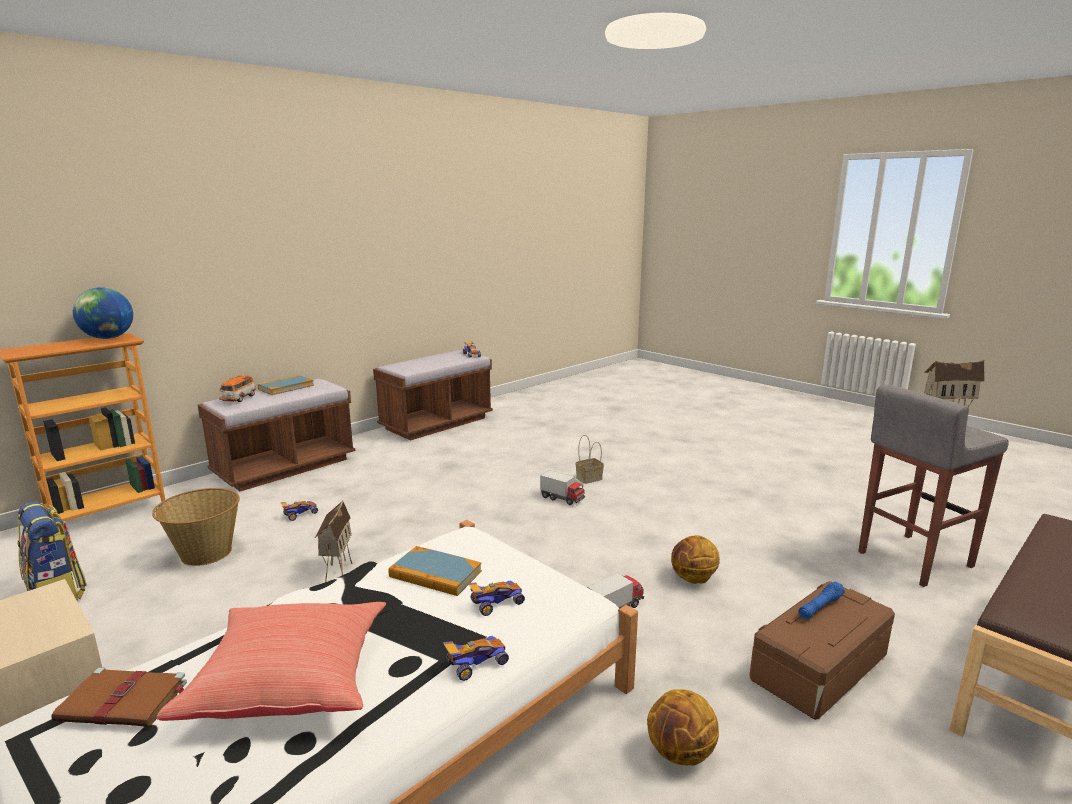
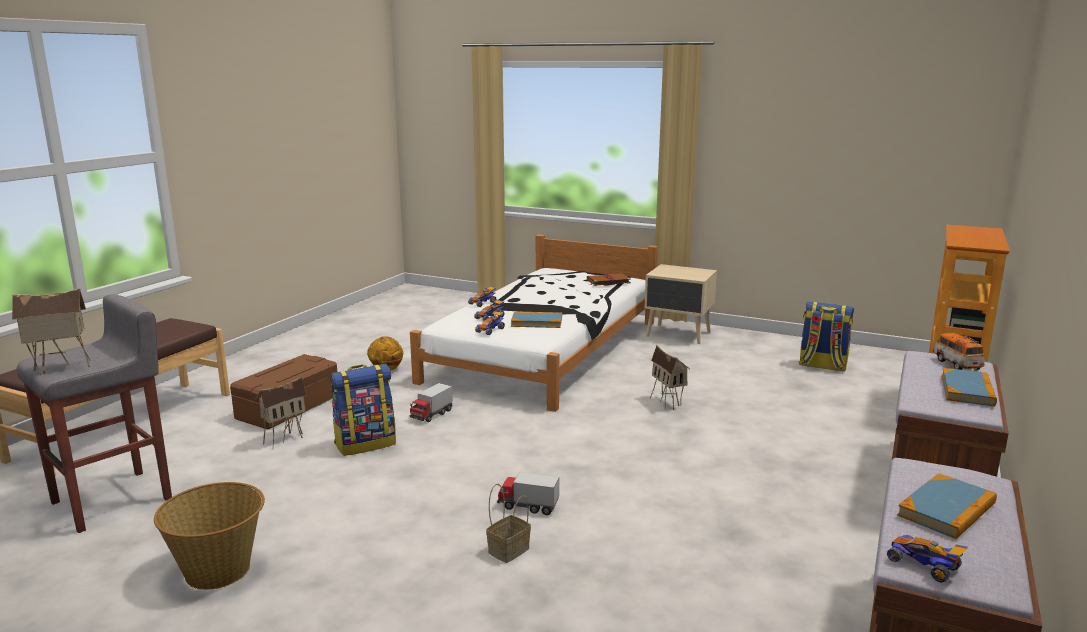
camera: 160 degrees right, 0 degrees up
globe [73,287,133,339] -> none
basket [152,488,240,566] -> basket moved to [154,482,265,590]
red pillow [156,602,386,721] -> none
toy car [280,501,318,521] -> toy car moved to [475,311,505,335]
basketball [671,535,720,584] -> backpack [330,364,396,456]
blue flashlight [798,582,845,619] -> none
none -> toy house [255,377,306,448]
none -> book [897,474,997,539]

